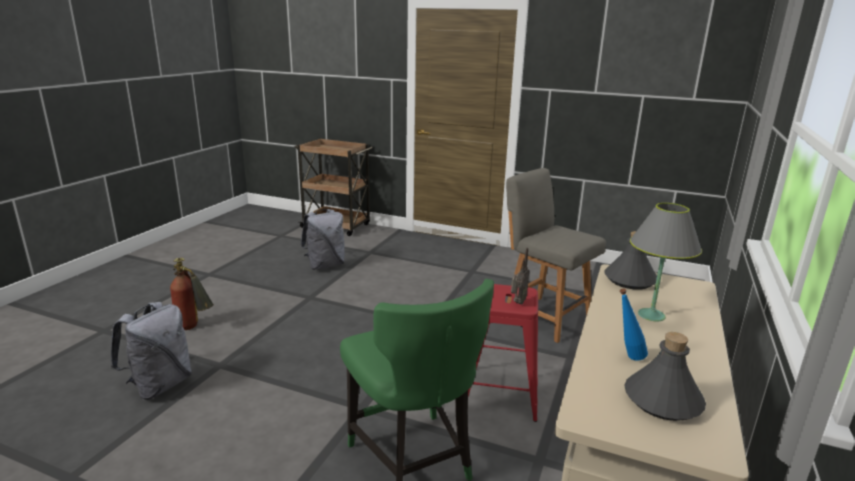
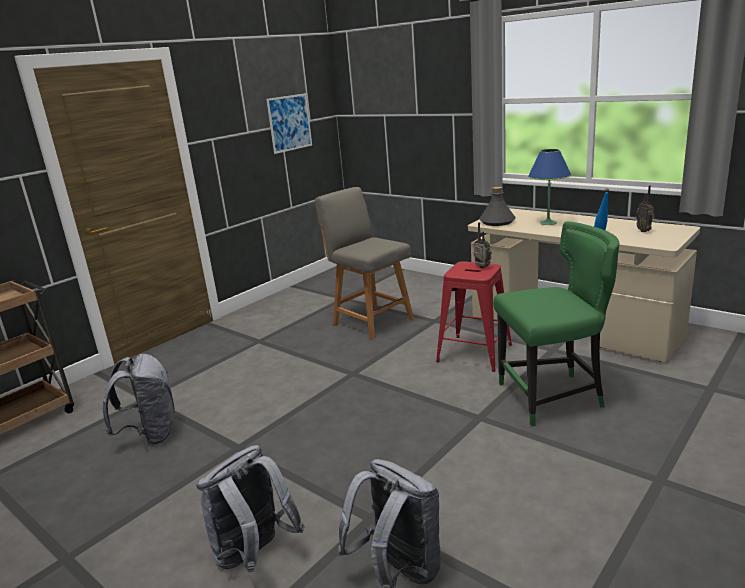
camera: 70 degrees left, 0 degrees up
fire extinguisher [170,258,214,330] -> grey backpack [197,445,304,572]
grey chair [506,168,606,343] -> grey chair turned 75 degrees clockwise [315,187,414,340]
grey bottle [624,332,706,421] -> radio [636,185,655,232]
grey table lamp [630,203,702,321] -> blue table lamp [528,149,571,225]
none -> picture [266,93,312,154]

